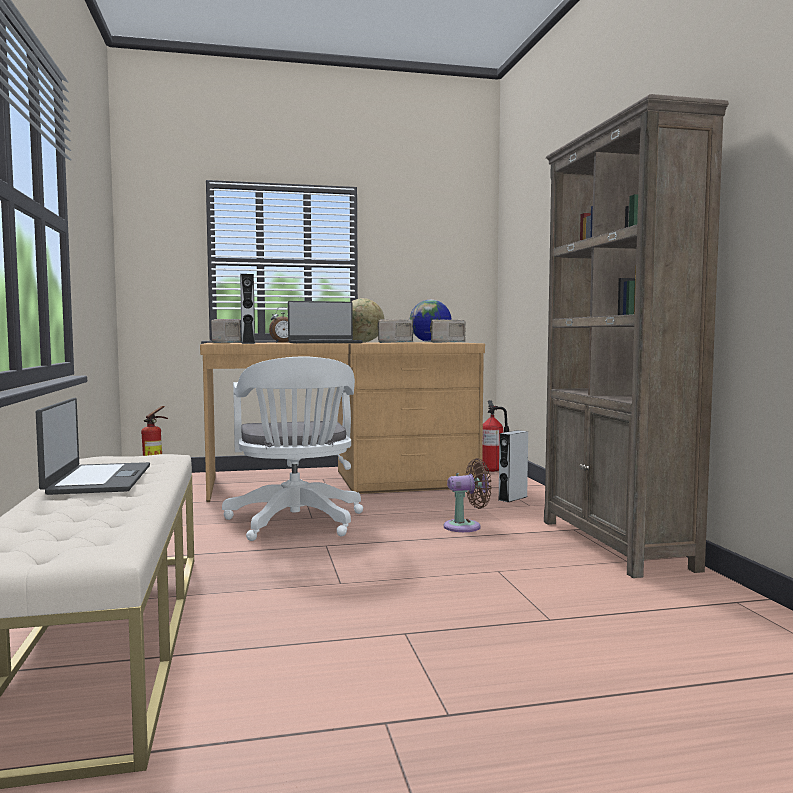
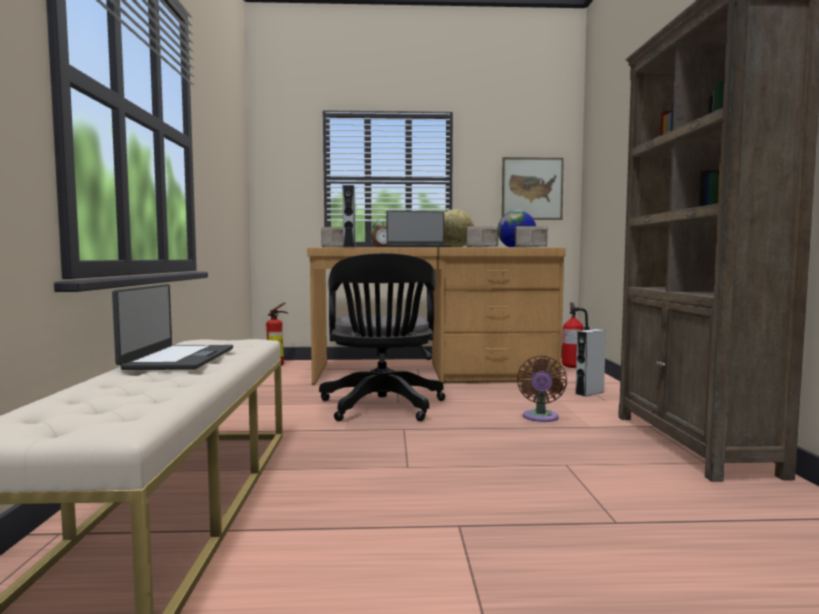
camera: 10 degrees right, 0 degrees up
white office chair [222,357,363,541] -> black office chair [319,253,445,421]
brown fan [444,458,492,532] -> brown fan turned 105 degrees clockwise [517,355,567,422]
none -> picture [502,157,564,220]

